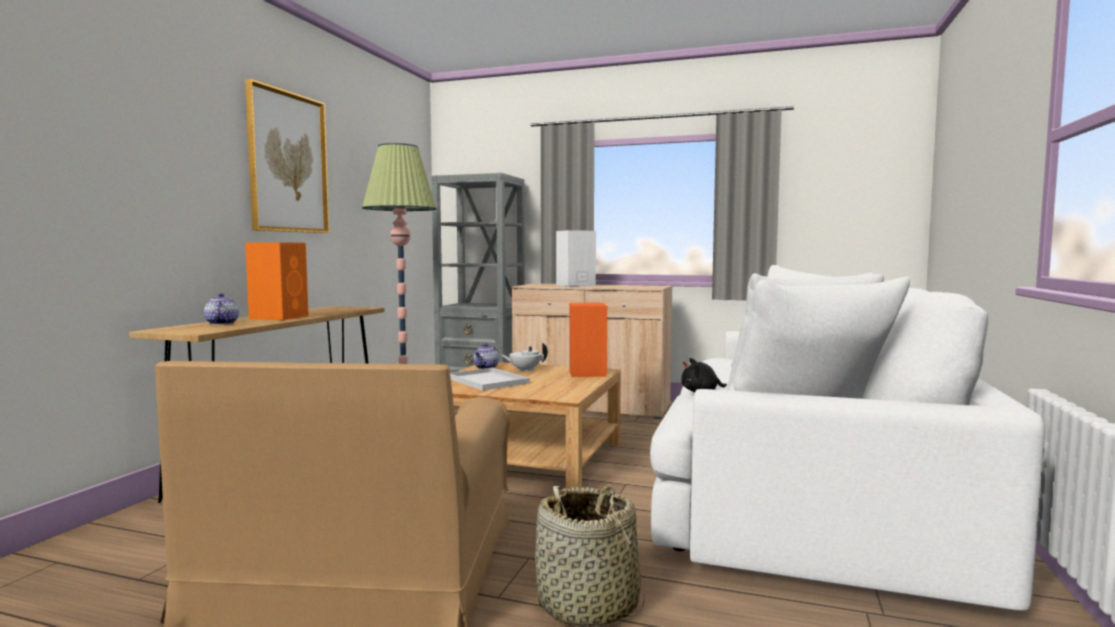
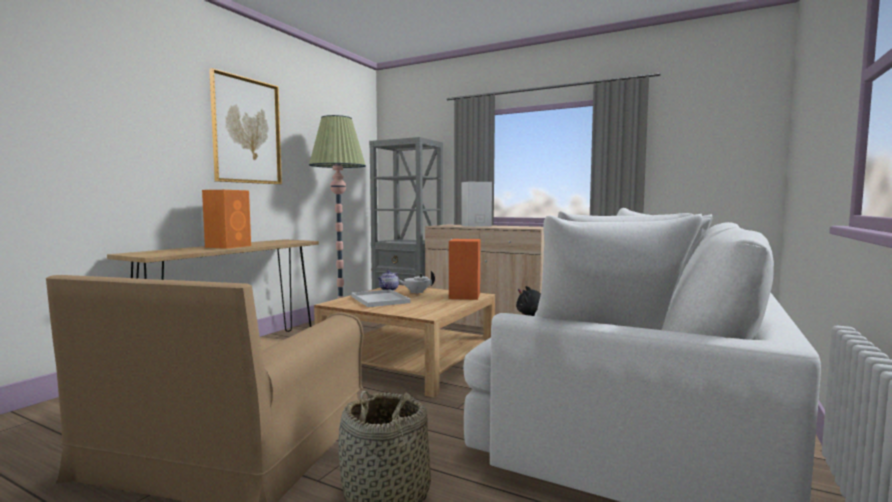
camera: 10 degrees right, 0 degrees up
teapot [204,293,239,325] -> none

